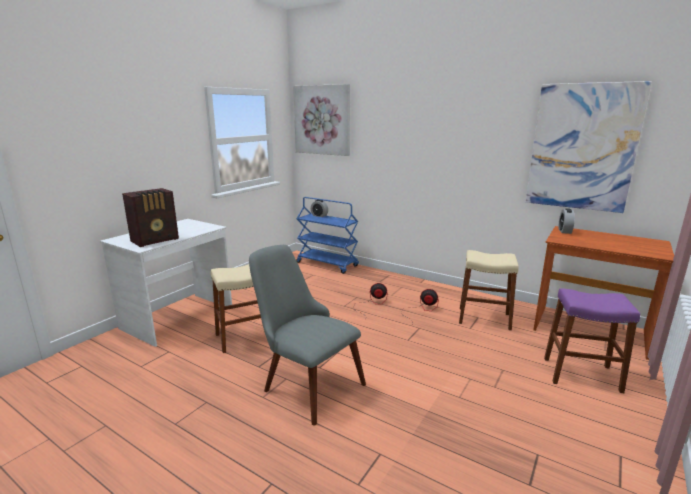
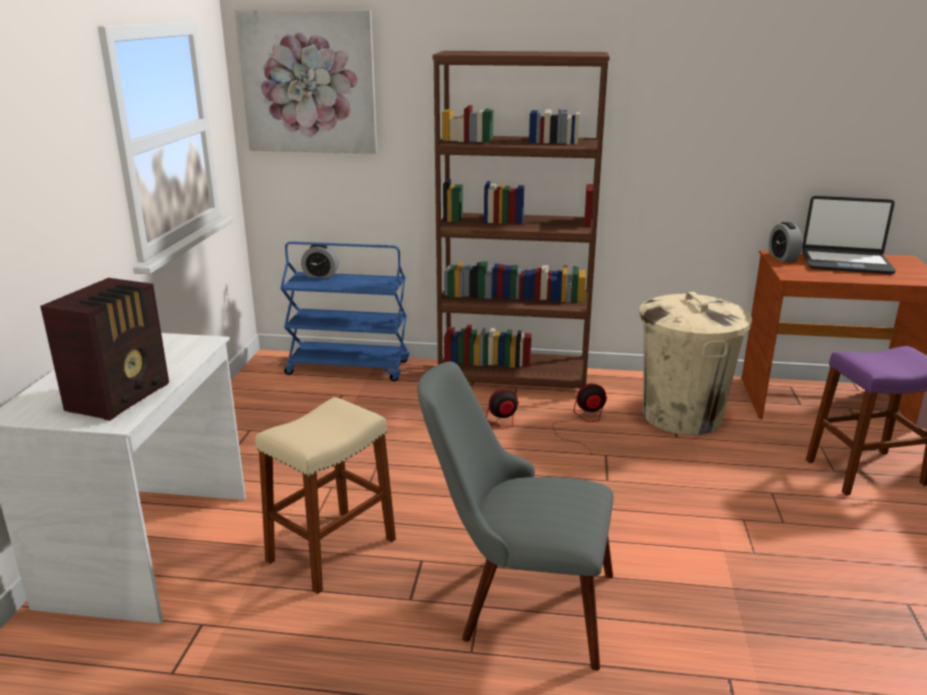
camera: 25 degrees left, 5 degrees up
beige stool [459,250,519,330] -> beige trash can [639,292,752,435]
picture [526,81,652,213] -> none
none -> brown bookcase [432,51,610,388]
none -> laptop [802,196,896,274]

